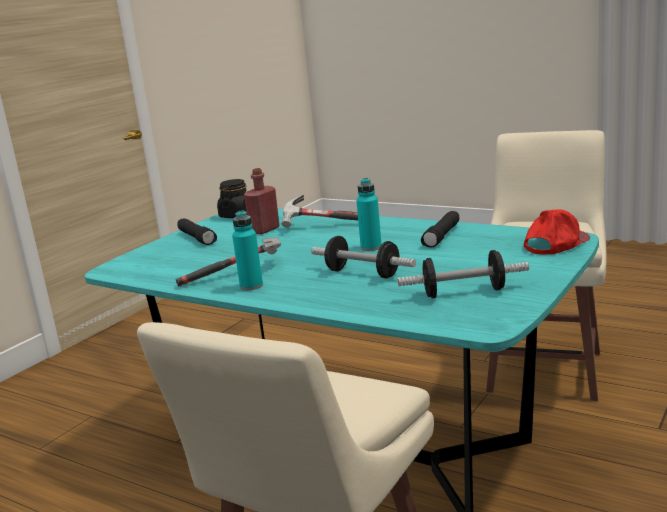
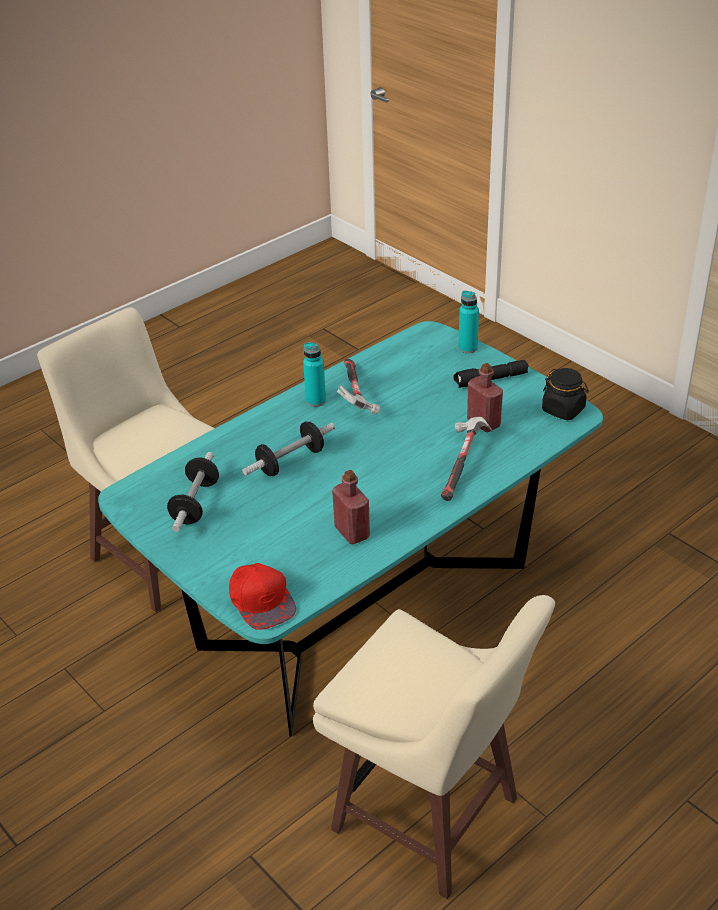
camera: 105 degrees right, 20 degrees up
turquoise bottle [356,178,382,251] -> turquoise bottle moved to [458,291,479,354]
black flashlight [421,211,459,247] -> red bottle [332,470,370,544]

